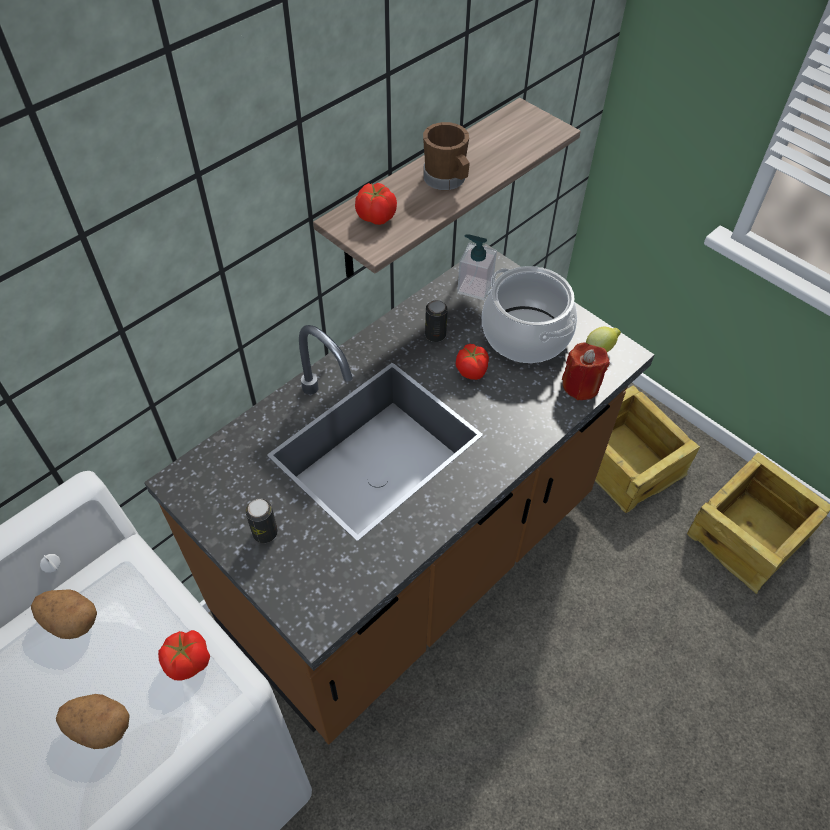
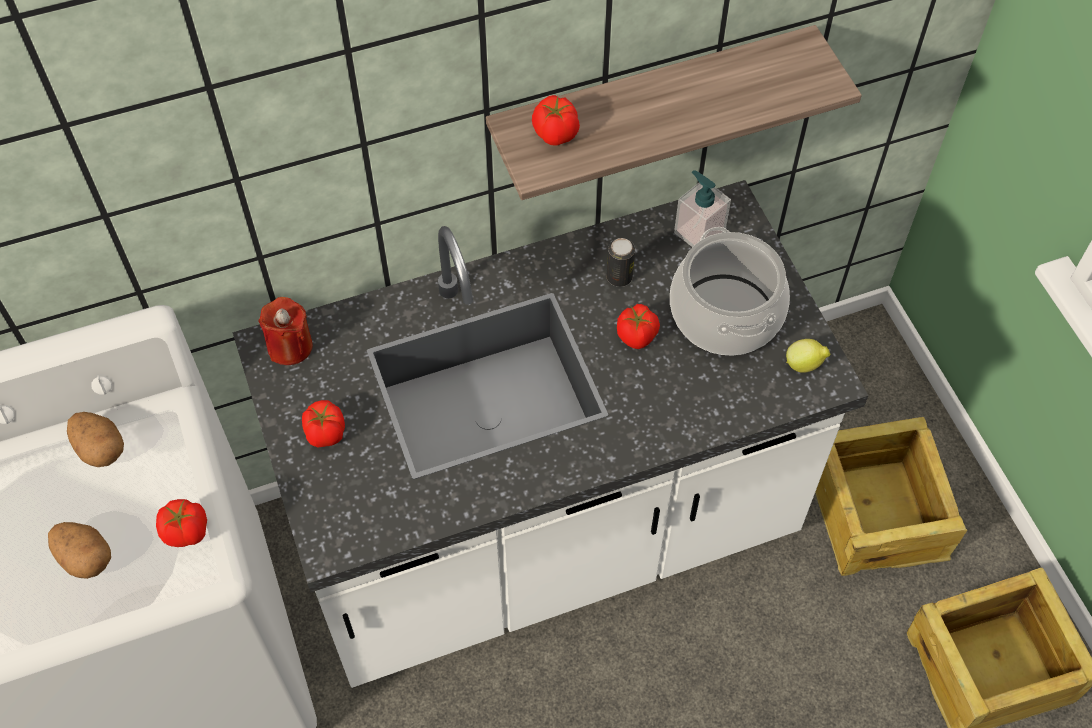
camera: 25 degrees right, 5 degrees up
brown counter [144,244,654,744] -> white counter [232,180,869,688]
can [245,499,278,543] -> tomato [302,400,345,448]
brown mug [423,122,470,190] -> none
red candle [562,343,610,400] -> red candle moved to [258,297,313,365]

